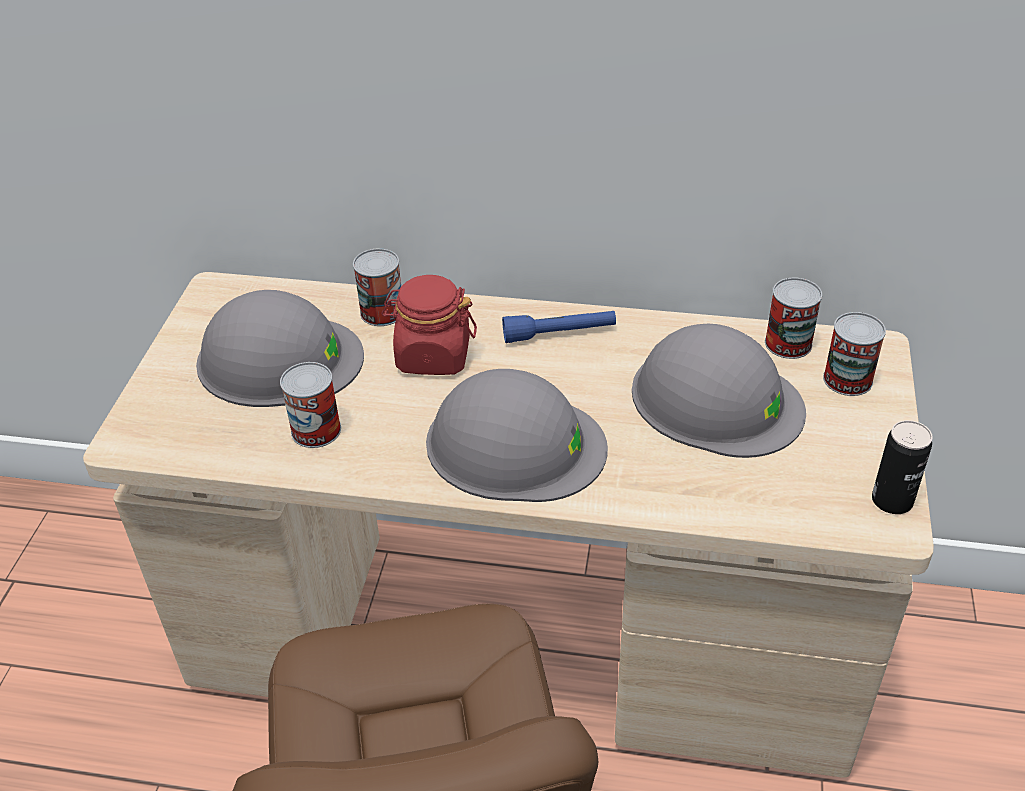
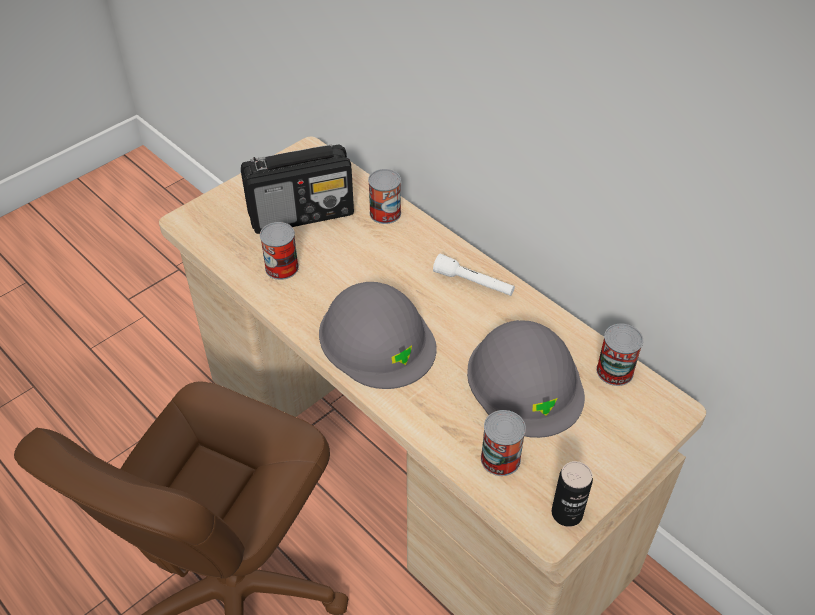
camera: 35 degrees right, 5 degrees up
grey hard hat [196,290,364,407] -> radio [241,144,354,234]
red jar [381,275,477,375] -> none
blue flashlight [502,311,616,343] -> white flashlight [433,254,515,296]
can [823,312,886,396] -> can moved to [481,410,526,476]

